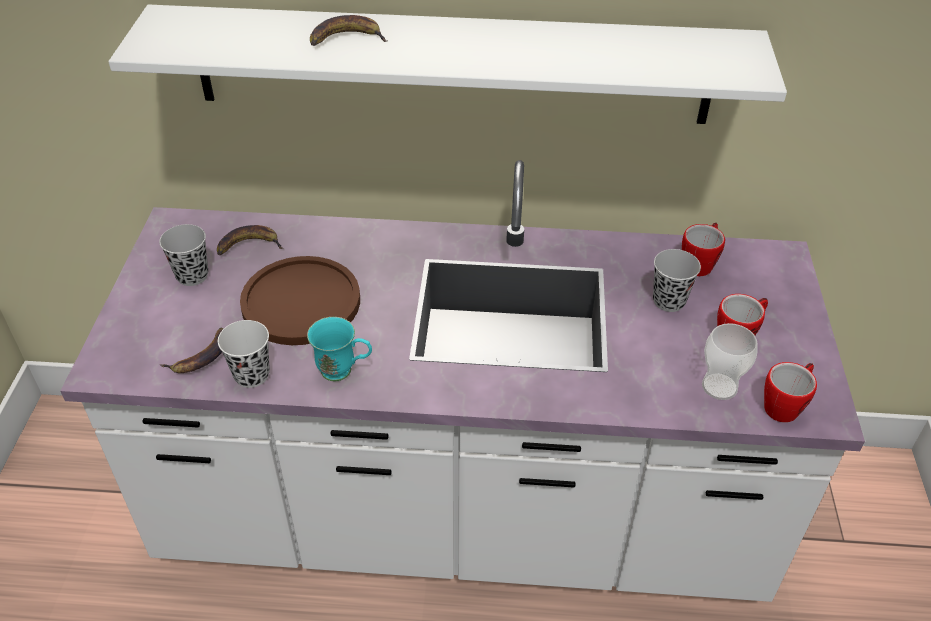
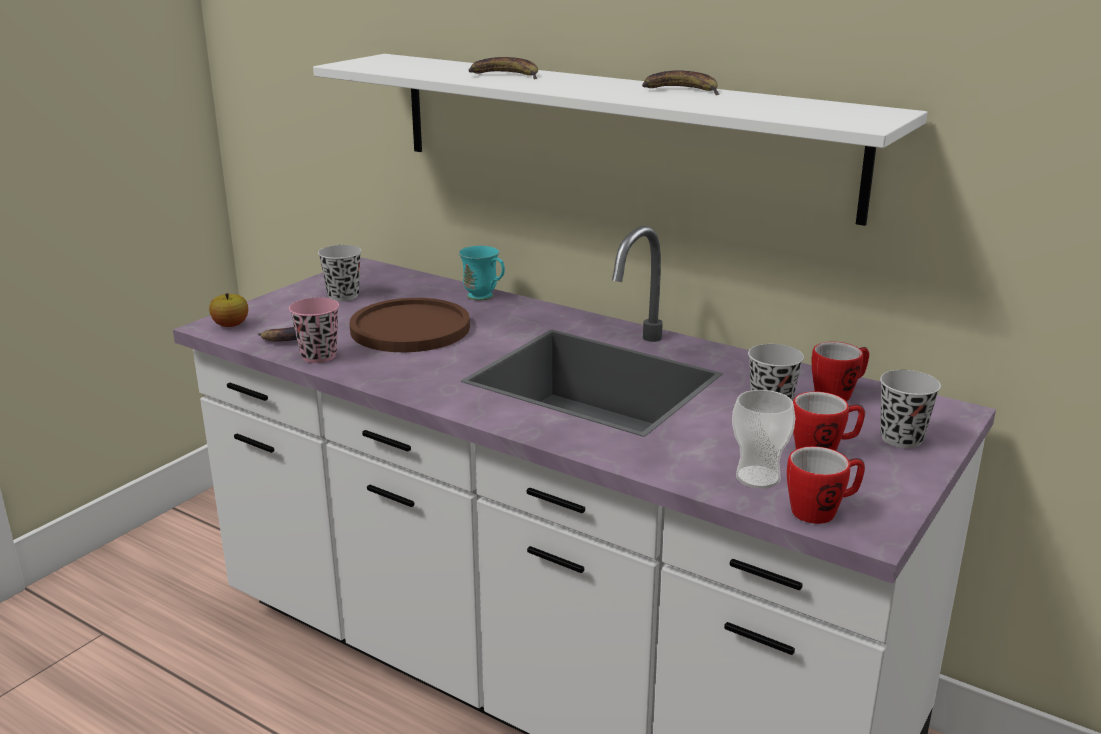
camera: 30 degrees right, 20 degrees down
banana [217,225,283,255] -> banana moved to [642,71,719,95]
white cup [218,320,270,388] -> pink cup [289,297,339,363]
turquoise mug [307,317,372,381] -> turquoise mug moved to [459,245,505,301]
none -> apple [209,293,248,327]
none -> black cup [880,370,941,448]

